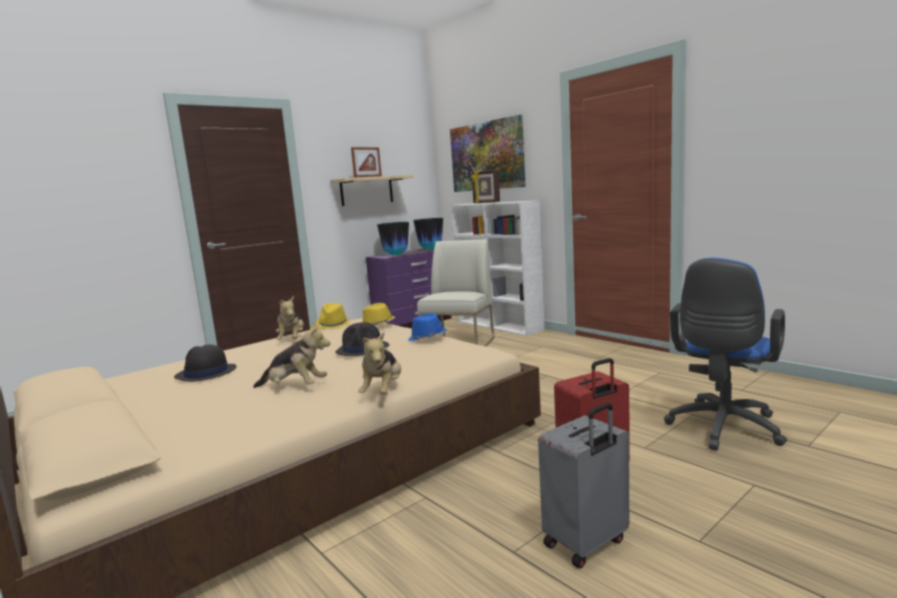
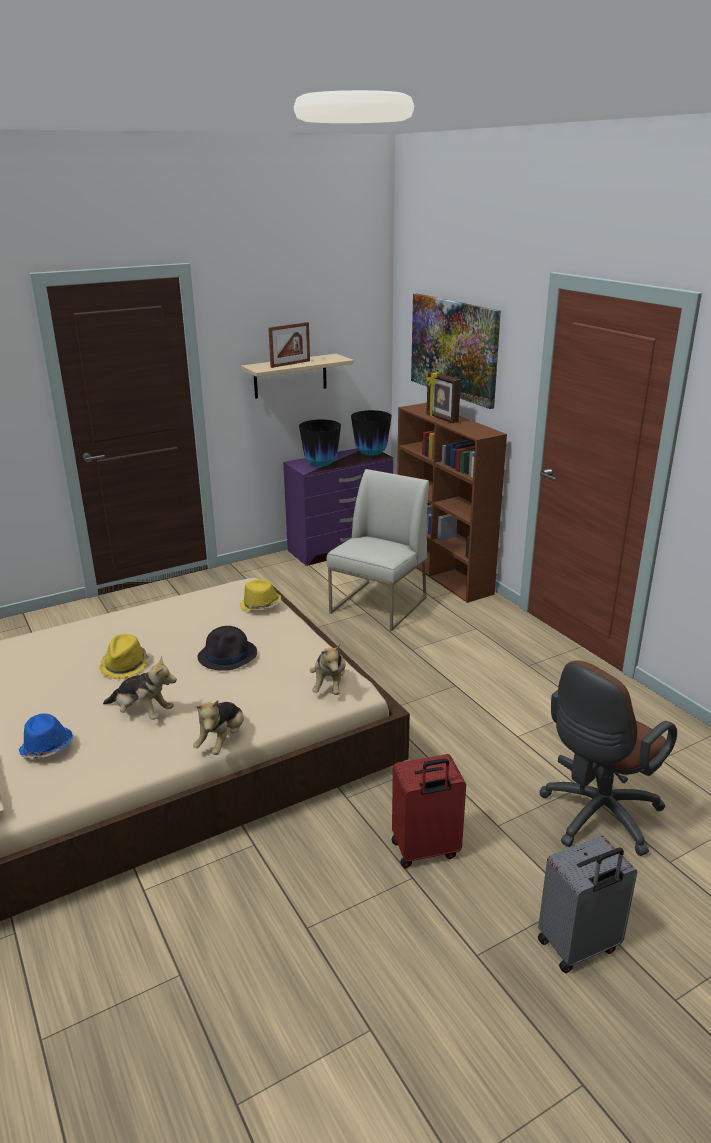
camera: 10 degrees right, 15 degrees up
black hat [174,344,236,382] -> none
plush toy [276,296,304,340] -> plush toy moved to [310,644,346,695]
yellow hat [316,303,350,329] -> yellow hat moved to [99,634,149,679]
blue hat [408,313,447,341] -> blue hat moved to [19,713,73,759]
white bookcase [450,200,545,336] -> brown bookcase [397,403,507,603]
grey suitcase [538,403,629,569] -> grey suitcase moved to [538,836,637,973]
blue office chair [664,258,787,450] -> brown office chair [539,660,677,856]

